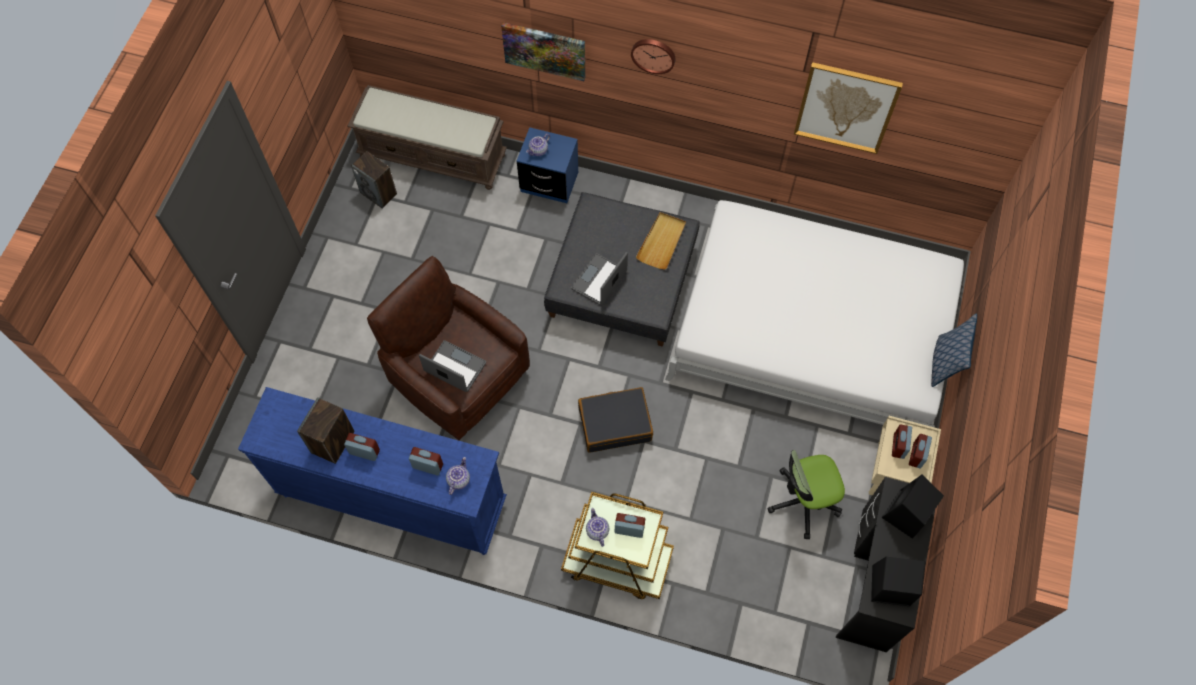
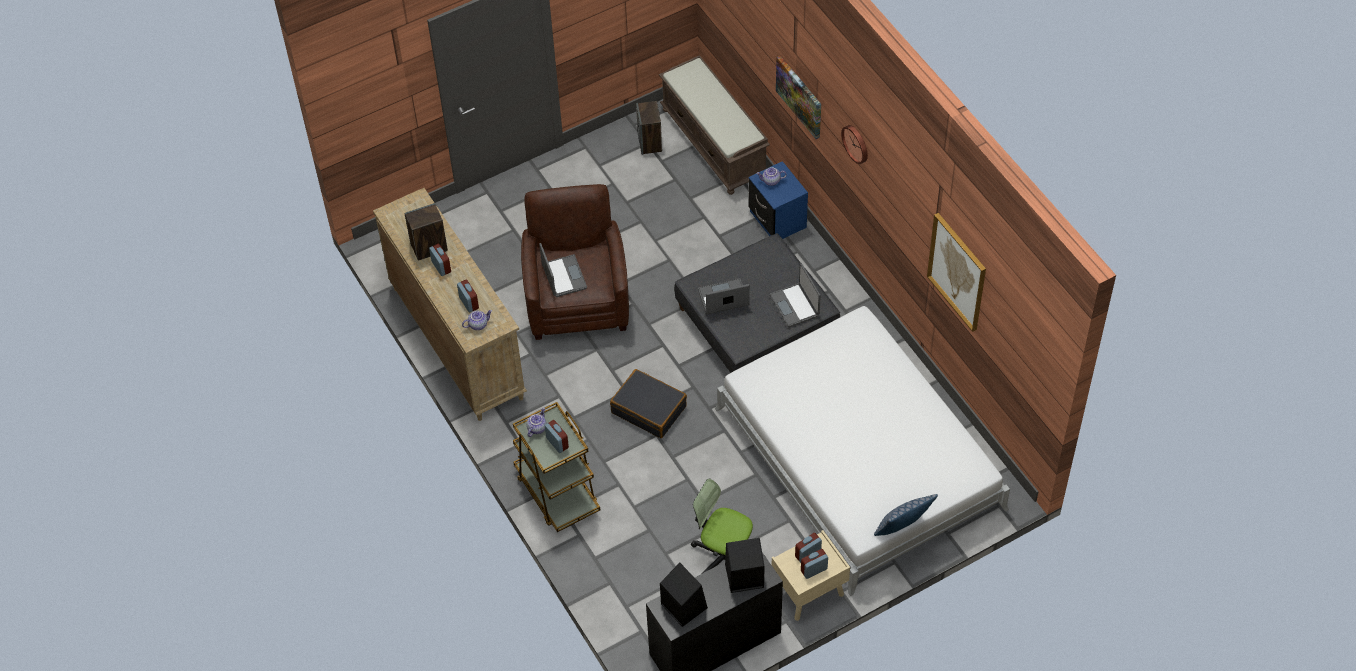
camera: 45 degrees right, 10 degrees down
blue dresser [238,387,507,555] -> beige dresser [373,188,527,421]
beige tray [636,212,686,269] -> laptop [770,263,821,327]

